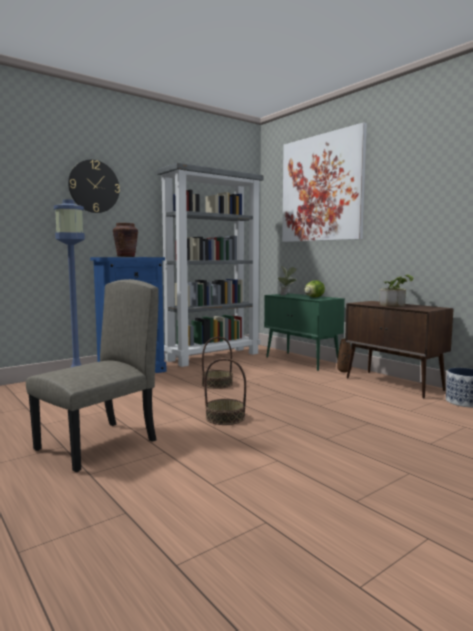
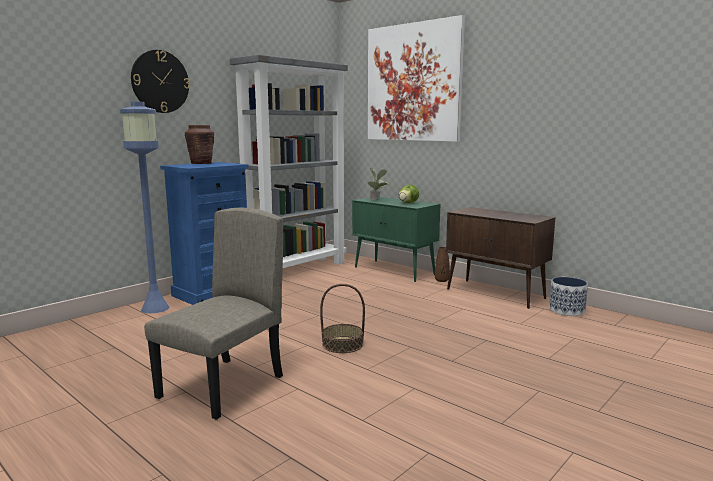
camera: 10 degrees left, 5 degrees up
basket [202,337,233,389] -> none
potted plant [380,274,413,307] -> none

